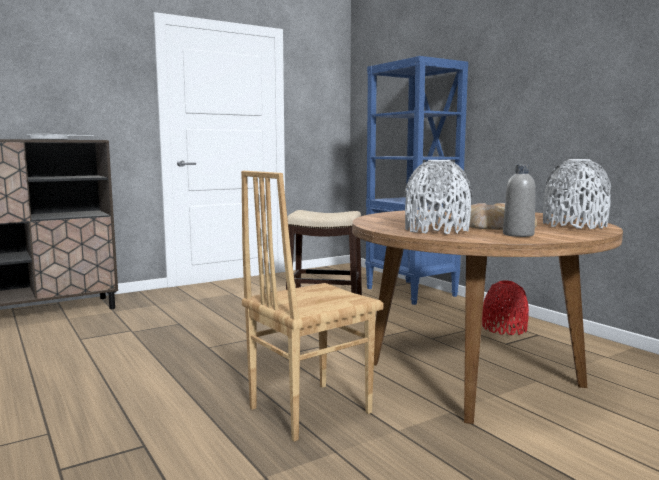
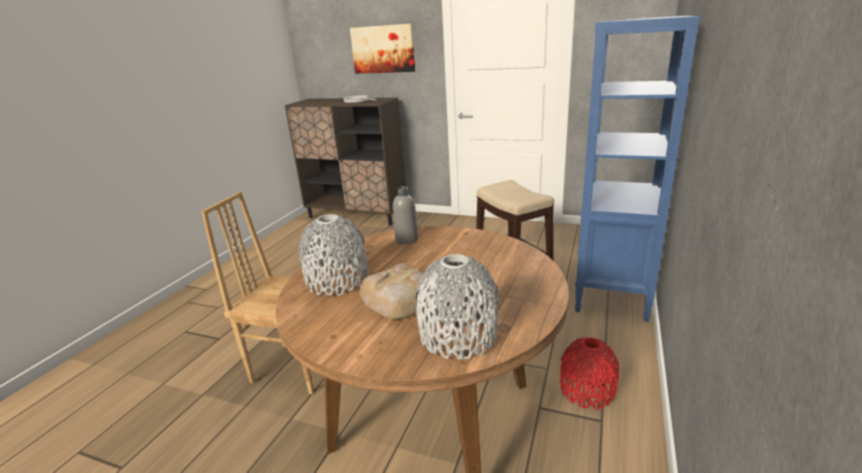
camera: 55 degrees right, 15 degrees up
grey bottle [503,165,536,237] -> grey bottle moved to [393,186,418,244]
none -> picture [350,24,415,74]

